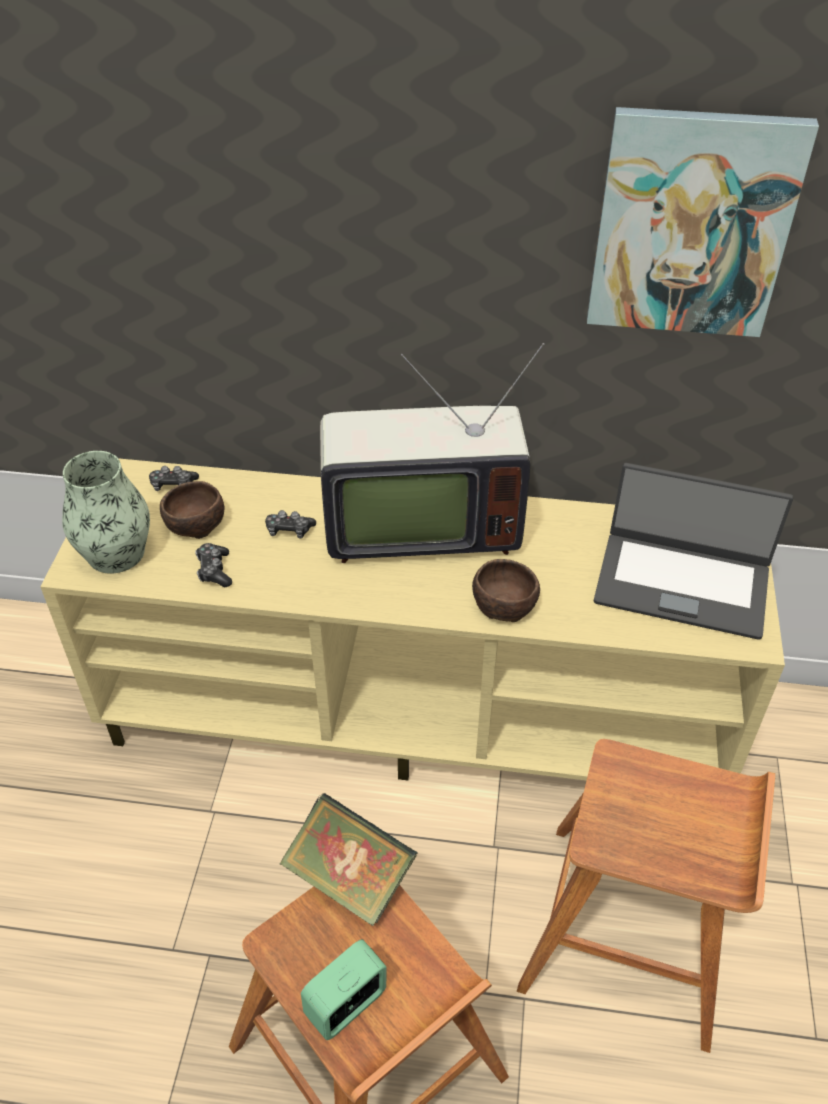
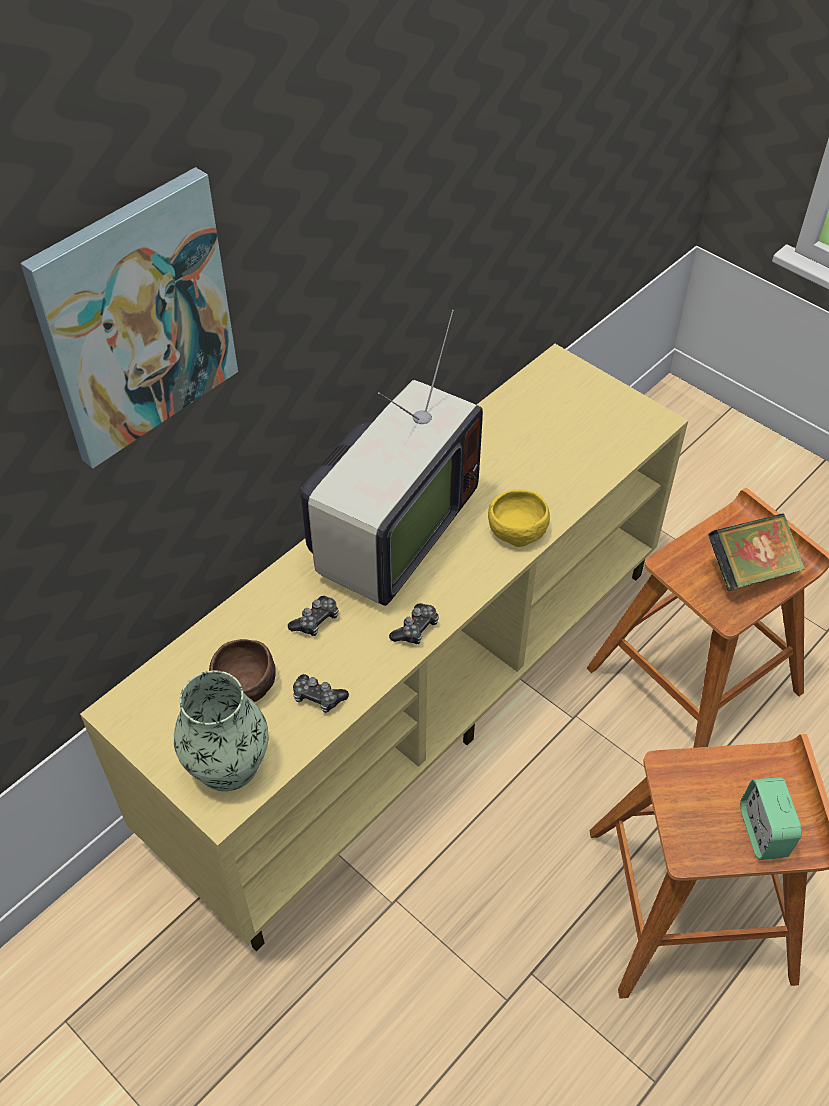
camera: 55 degrees left, 5 degrees up
game controller [149,466,199,491] -> game controller moved to [389,603,439,644]
book [279,793,417,926] -> book moved to [708,513,805,591]
brown bowl [472,559,540,622] -> yellow bowl [488,489,550,547]
picture [587,107,819,337] -> picture moved to [20,167,238,468]
laptop [594,463,793,639] -> none

